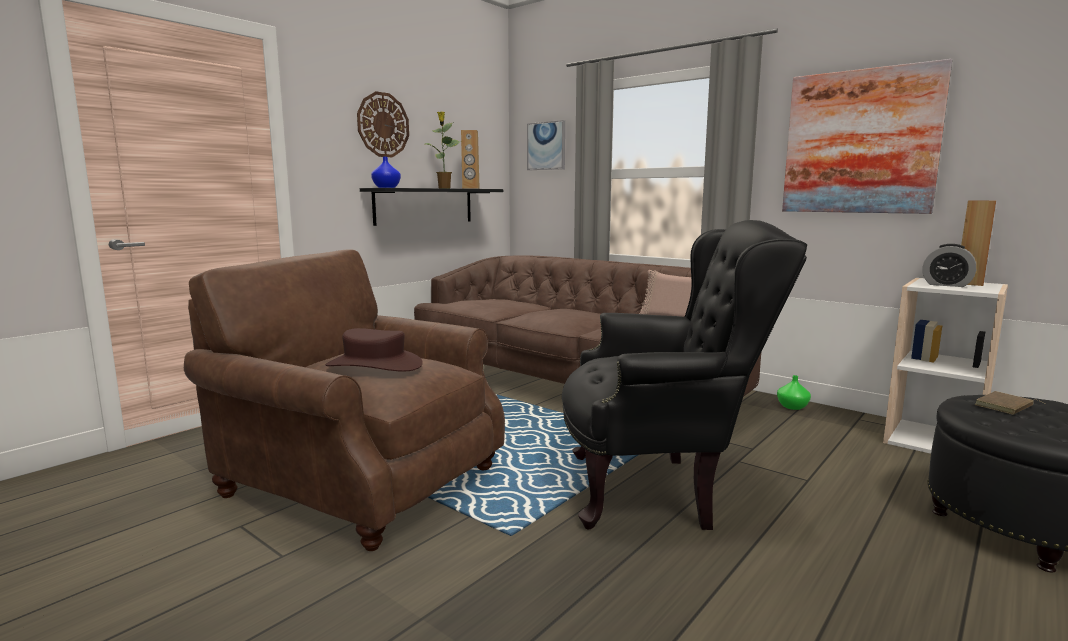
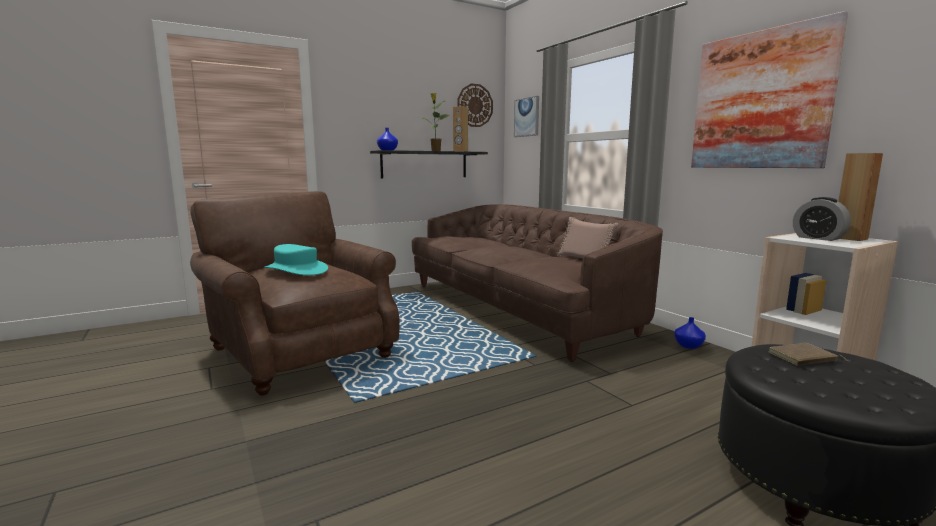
camera: 20 degrees right, 0 degrees up
brown hat [325,328,423,372] -> turquoise hat [264,244,328,275]
wall clock [357,91,409,157] -> wall clock moved to [458,84,493,127]
black armchair [562,220,807,530] -> none
green vase [777,375,811,410] -> blue vase [674,317,706,349]

